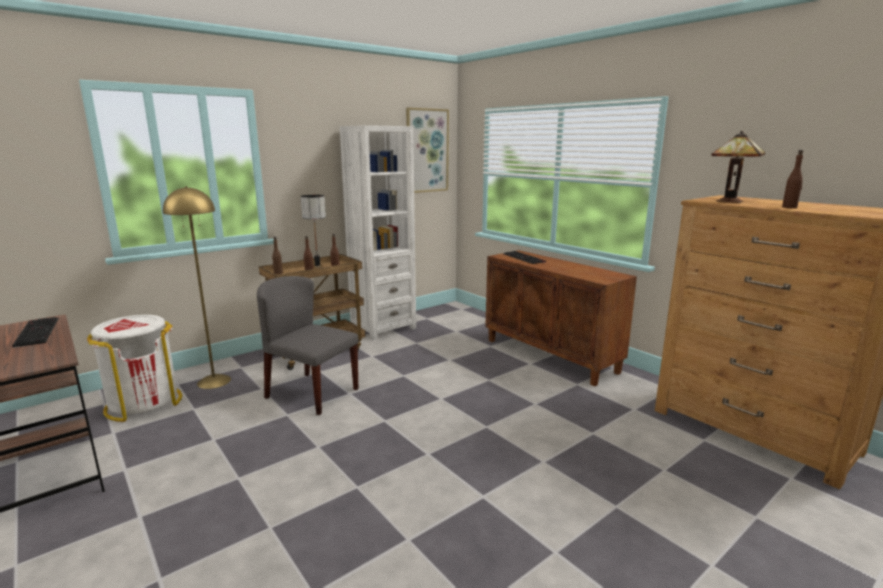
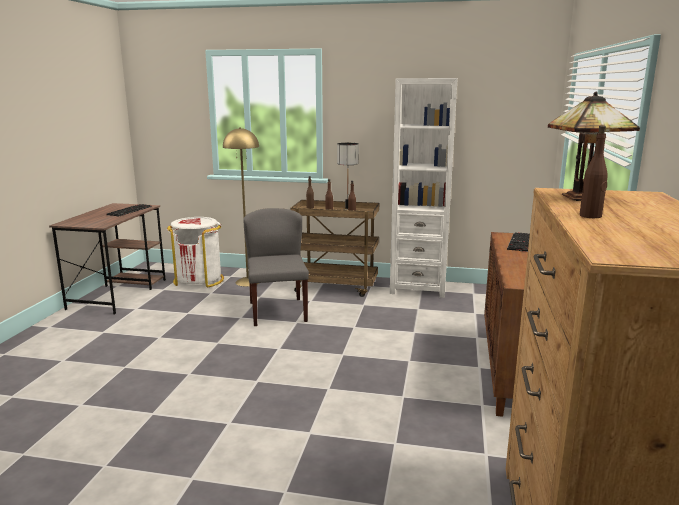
camera: 50 degrees right, 0 degrees up
picture [406,107,449,193] -> none

